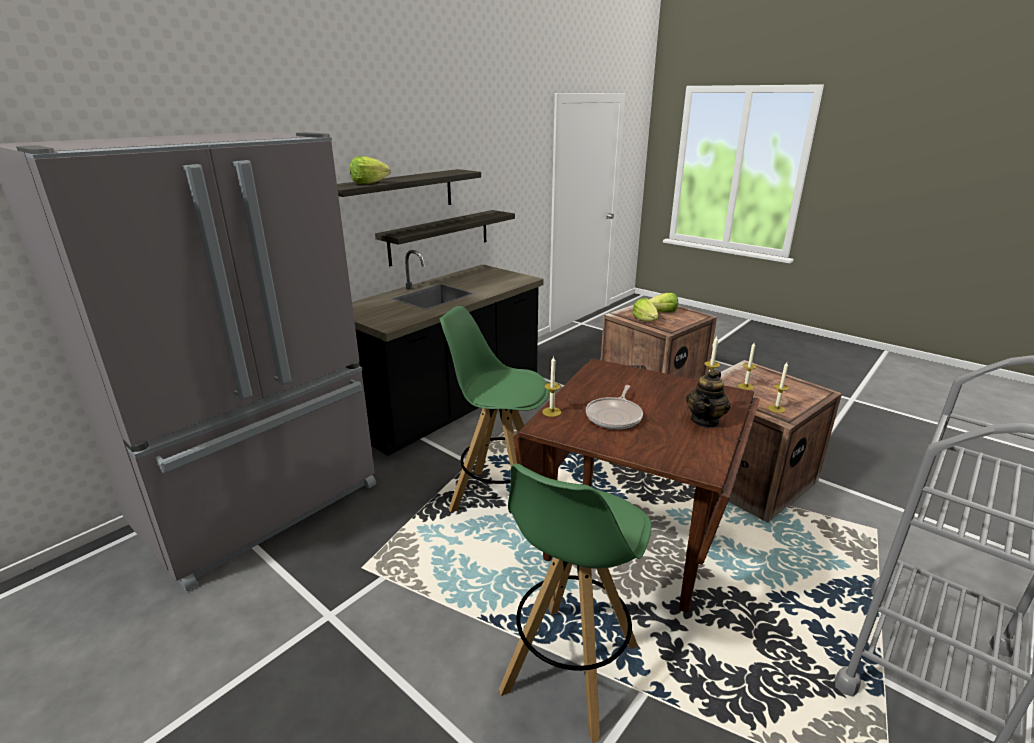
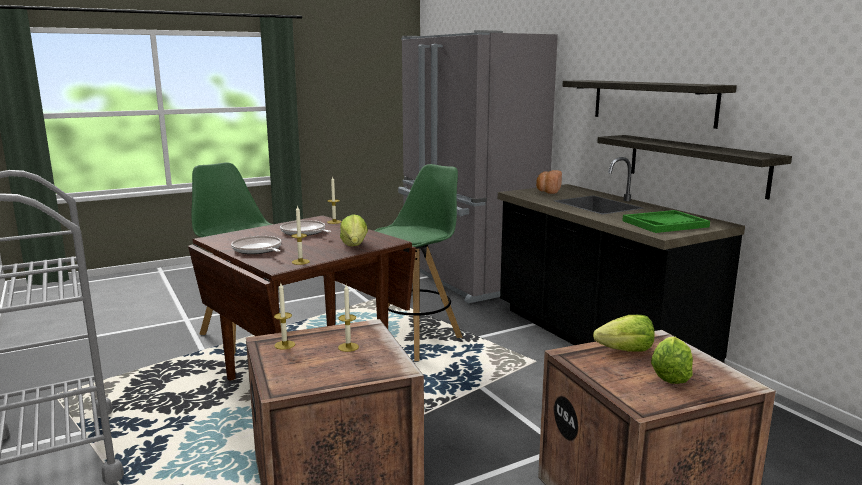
camera: 110 degrees right, 10 degrees down
lettuce [350,156,391,184] -> lettuce moved to [340,214,368,246]
teapot [686,369,730,428] -> frying pan [231,236,282,254]
none -> bread [536,170,562,194]
none -> green tray [622,210,710,233]

